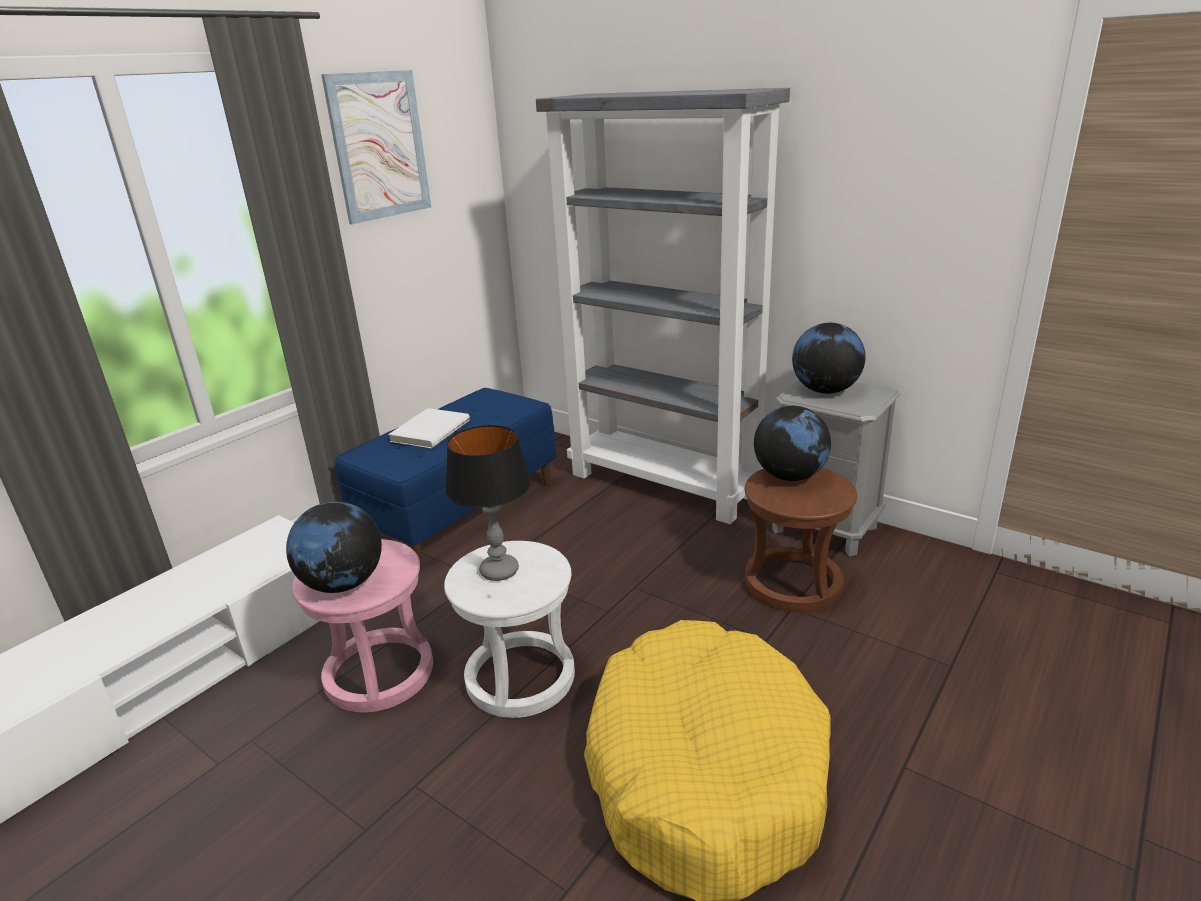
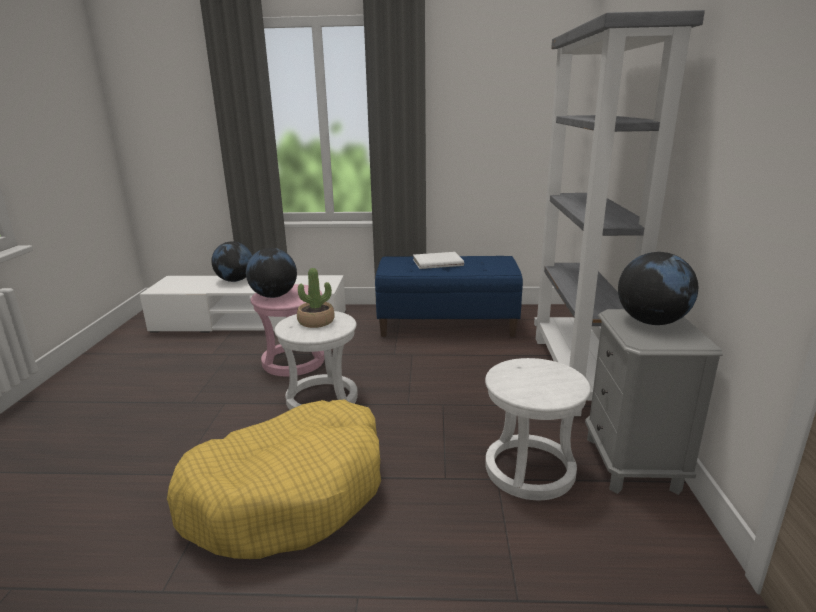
camera: 55 degrees right, 5 degrees down
picture [321,70,431,224] -> none
table lamp [446,425,531,581] -> potted plant [297,268,335,328]
brown stool [745,468,857,613] -> white stool [485,358,591,500]
globe [754,406,831,481] -> globe moved to [211,241,252,282]

